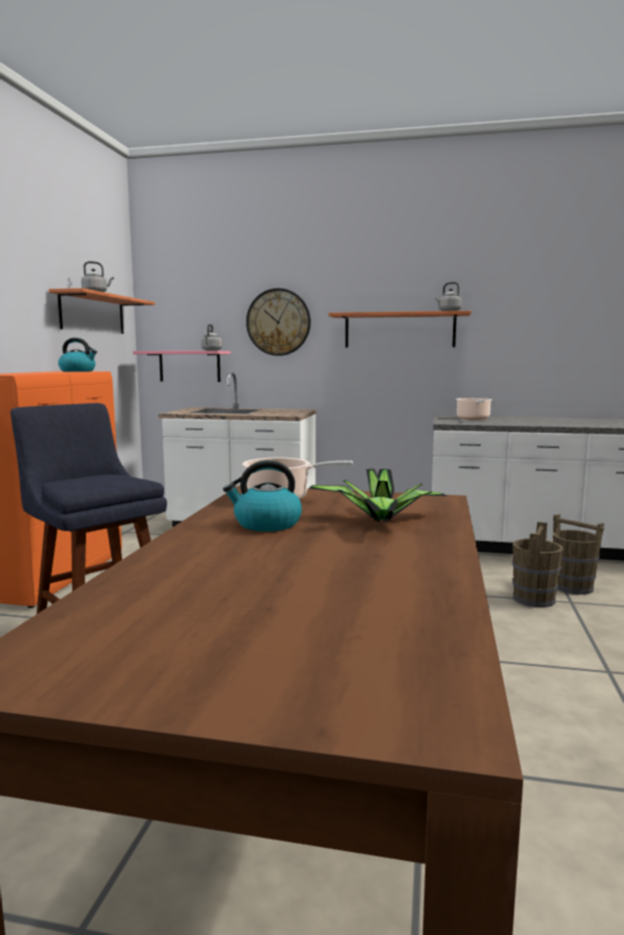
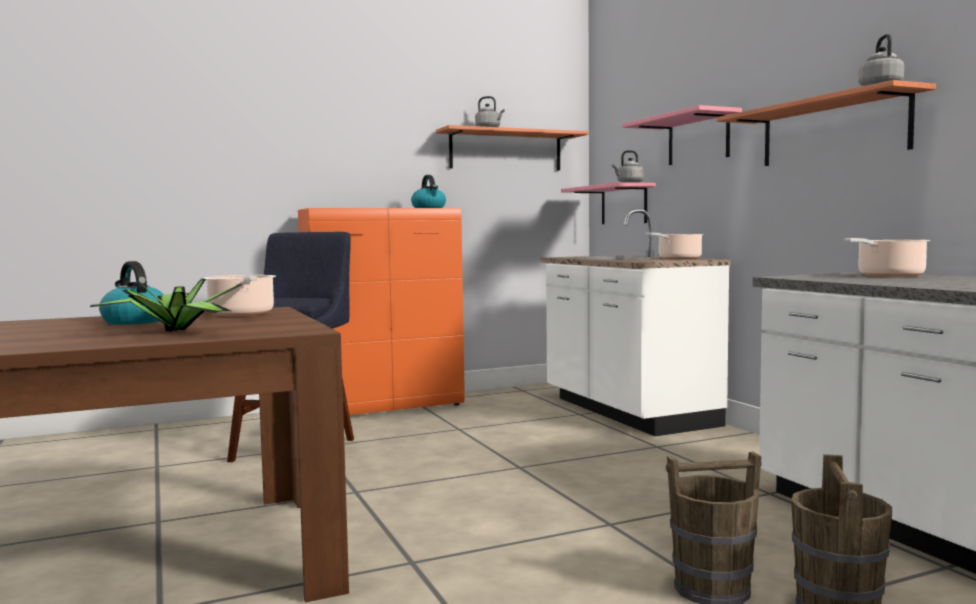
camera: 55 degrees right, 5 degrees down
wall clock [246,288,311,356] -> pink shelf [622,105,742,165]
none -> cooking pot [645,233,704,260]

